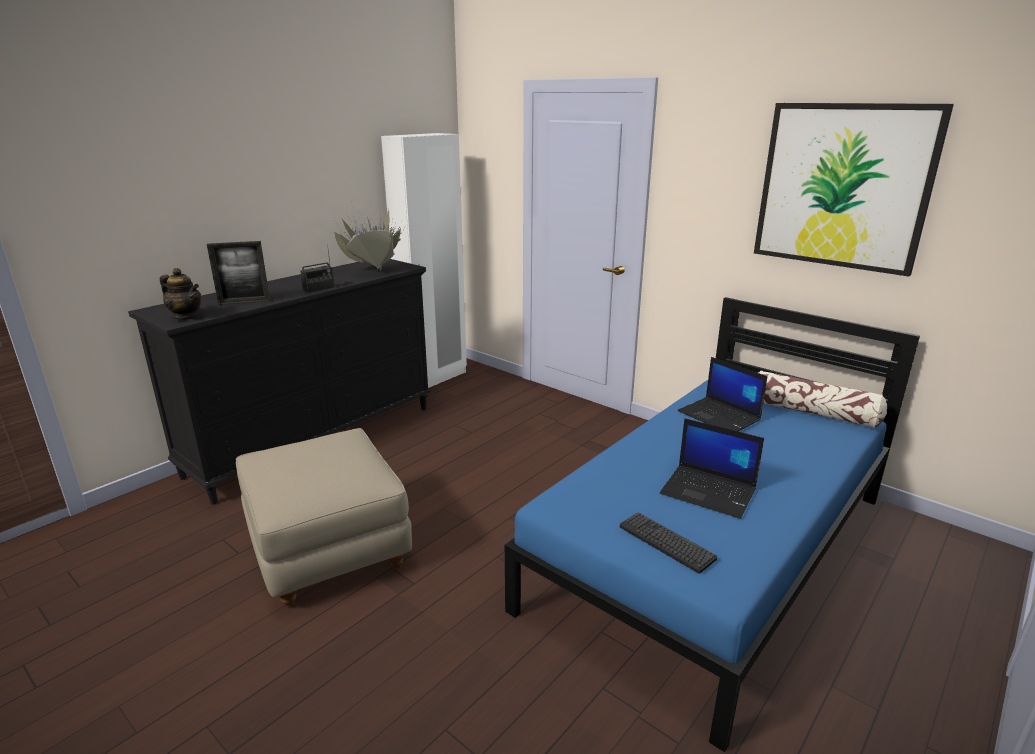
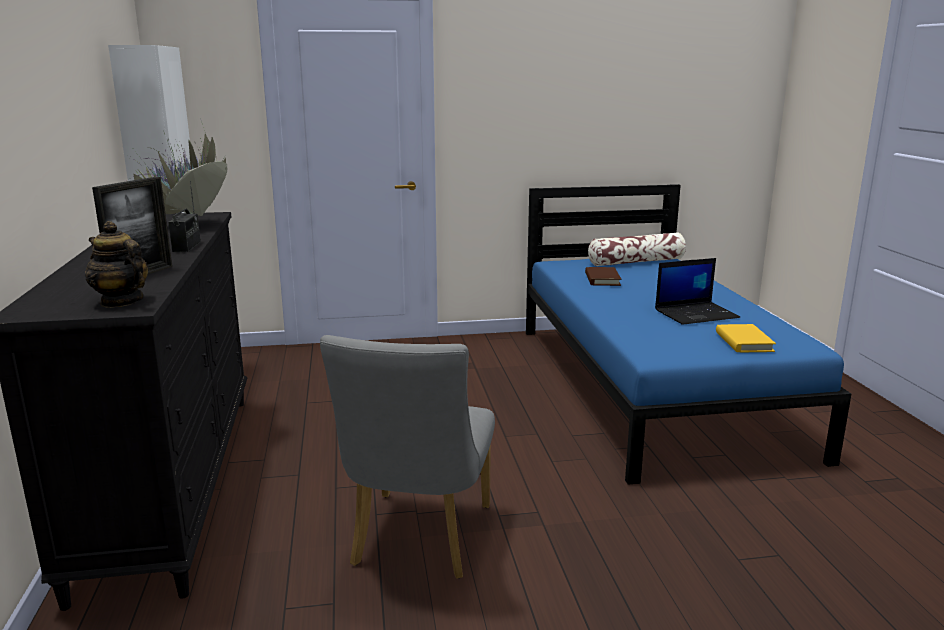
camera: 50 degrees left, 5 degrees down
teapot [160,268,202,320] -> teapot turned 120 degrees counterclockwise [85,221,148,308]
beige ottoman [236,428,412,606] -> grey chair [320,335,495,579]
keyboard [620,512,717,573] -> yellow book [716,324,776,352]
laptop [678,357,767,431] -> brown book [585,267,621,286]
picture [754,103,954,277] -> none

